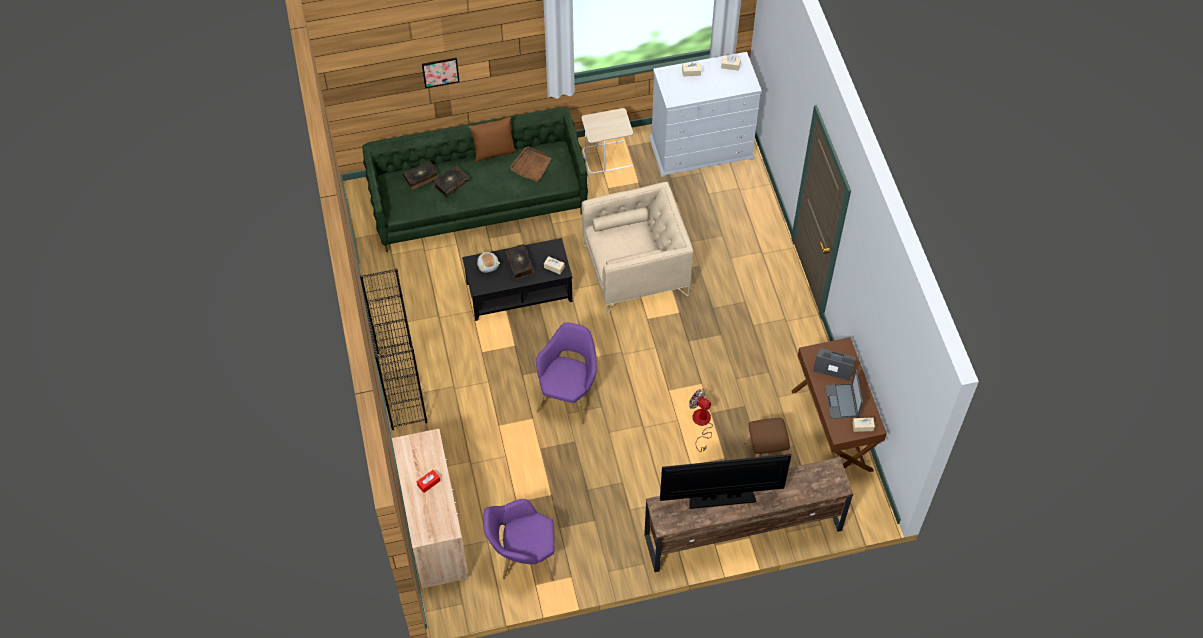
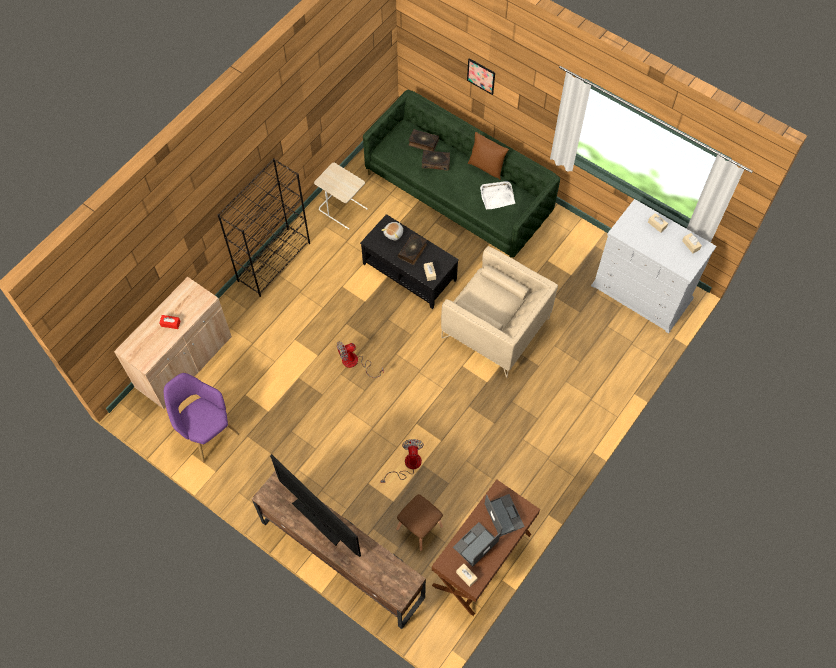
camera: 50 degrees right, 5 degrees up
brown tray [510,146,551,182] -> white tray [480,181,515,210]
purple armchair [536,322,597,424] -> fan [337,342,384,378]
beige side table [582,108,633,174] -> beige side table moved to [314,163,368,229]

